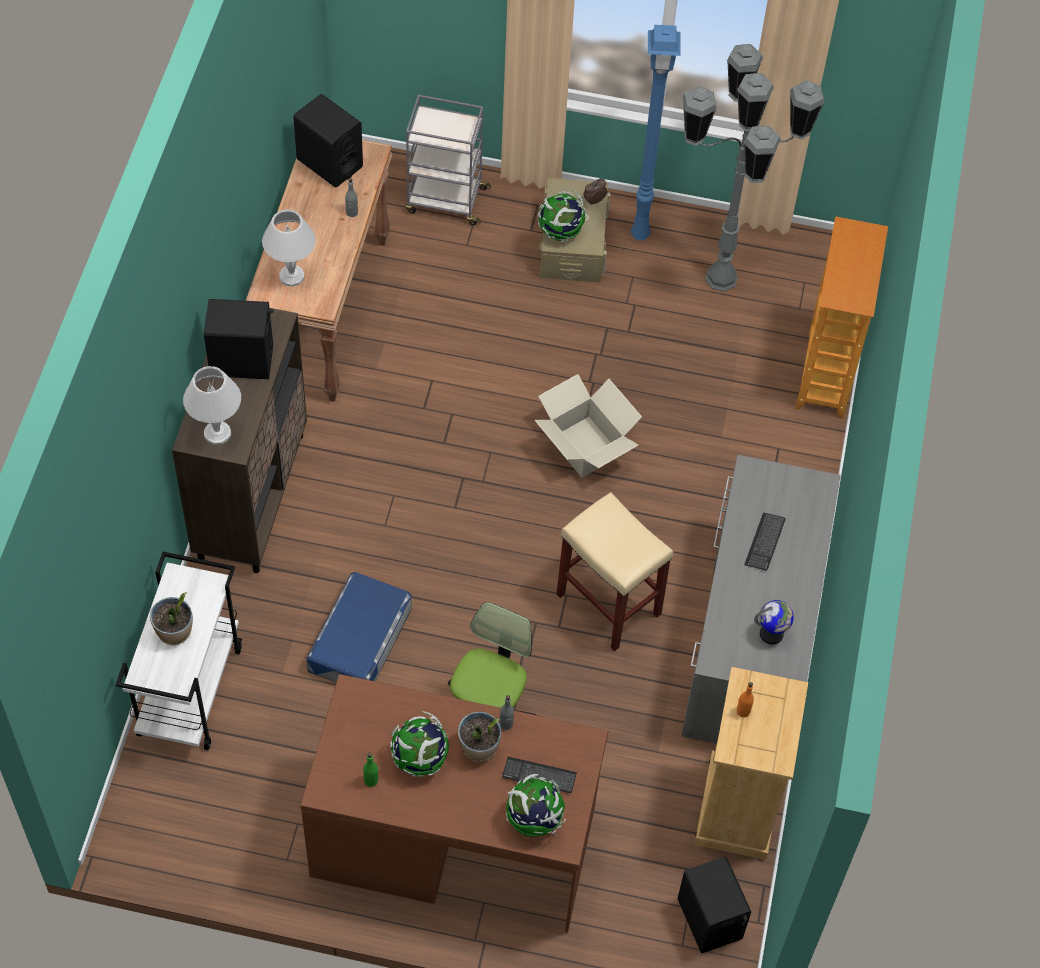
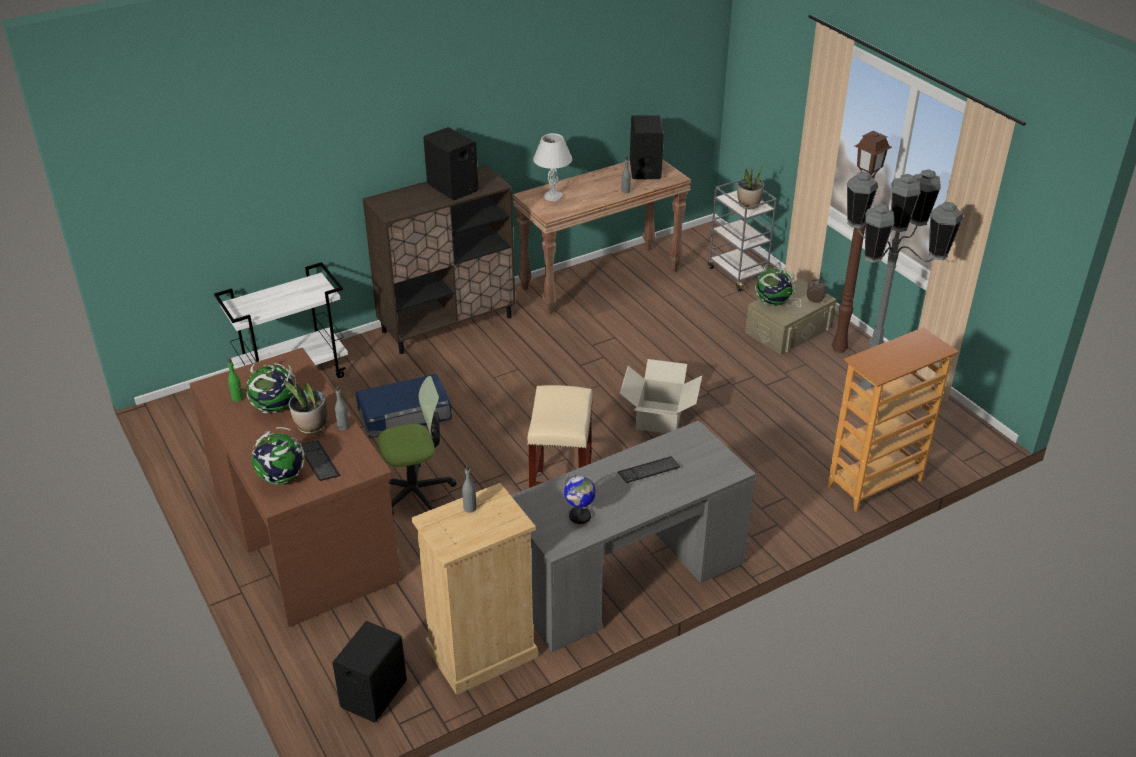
camera: 50 degrees right, 20 degrees down
potted plant [150,592,193,645] -> potted plant moved to [737,164,764,209]
white table lamp [183,366,241,445] -> none
blue floor lamp [631,25,681,241] -> brown floor lamp [832,131,892,353]
orange bottle [737,682,754,717] -> grey bottle [462,465,477,513]

